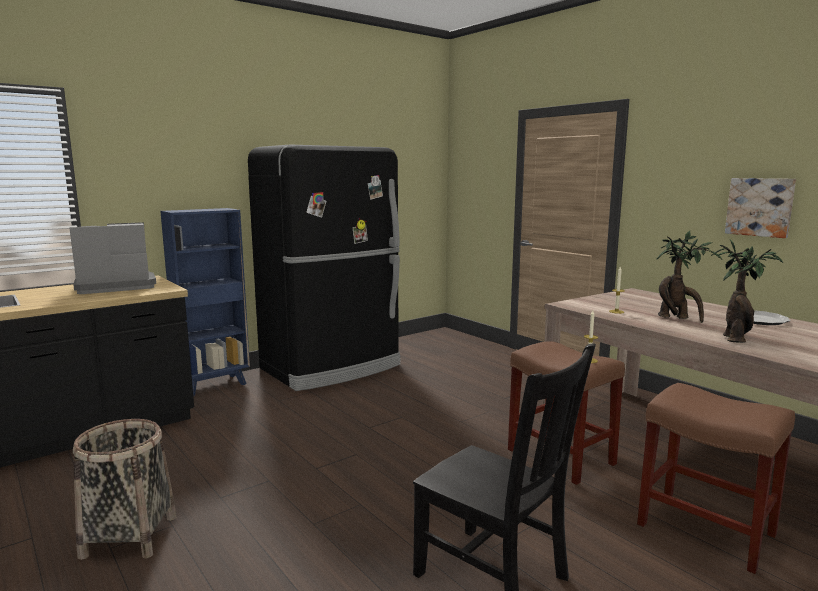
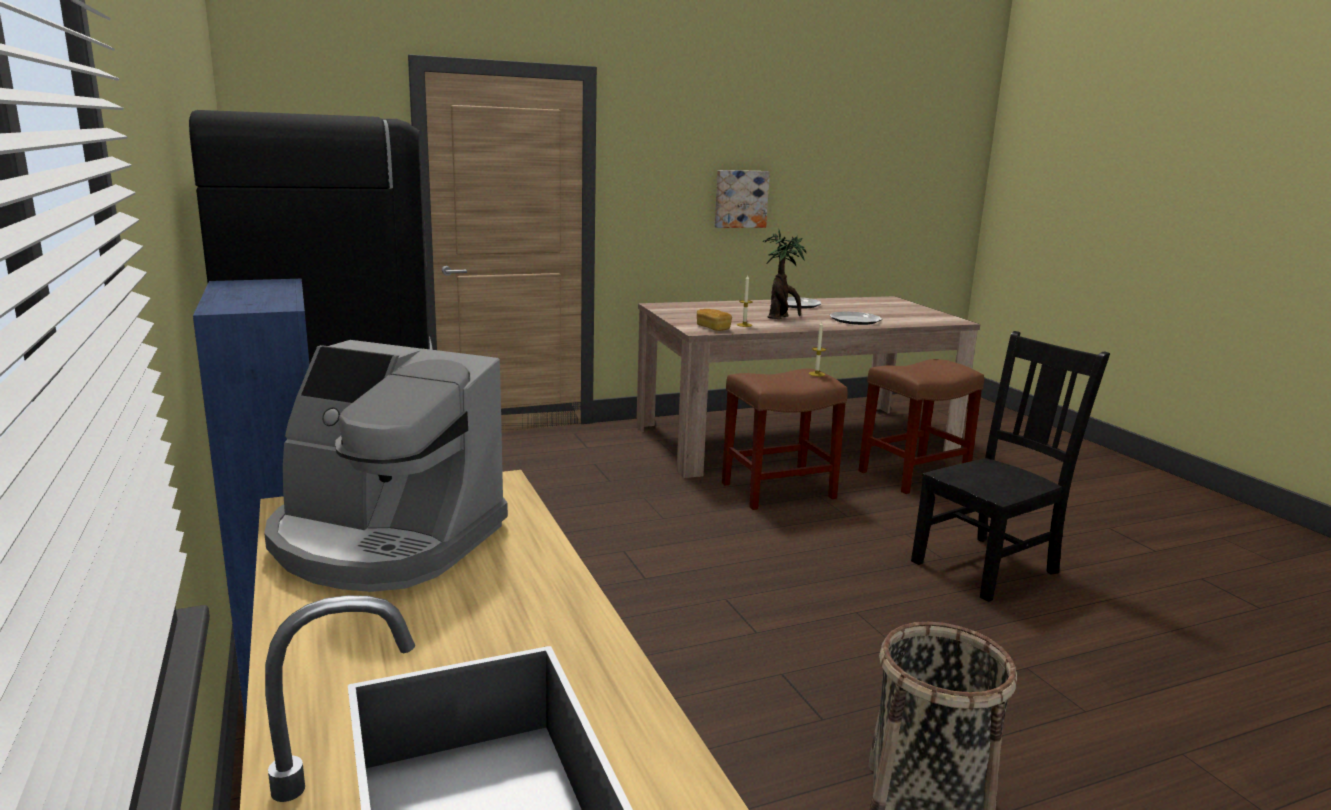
camera: 75 degrees left, 5 degrees up
coffee machine [70,222,156,294] -> coffee machine turned 60 degrees counterclockwise [264,340,508,592]
potted plant [711,239,783,343] -> plate [829,311,882,325]
none -> bread [697,309,732,331]

